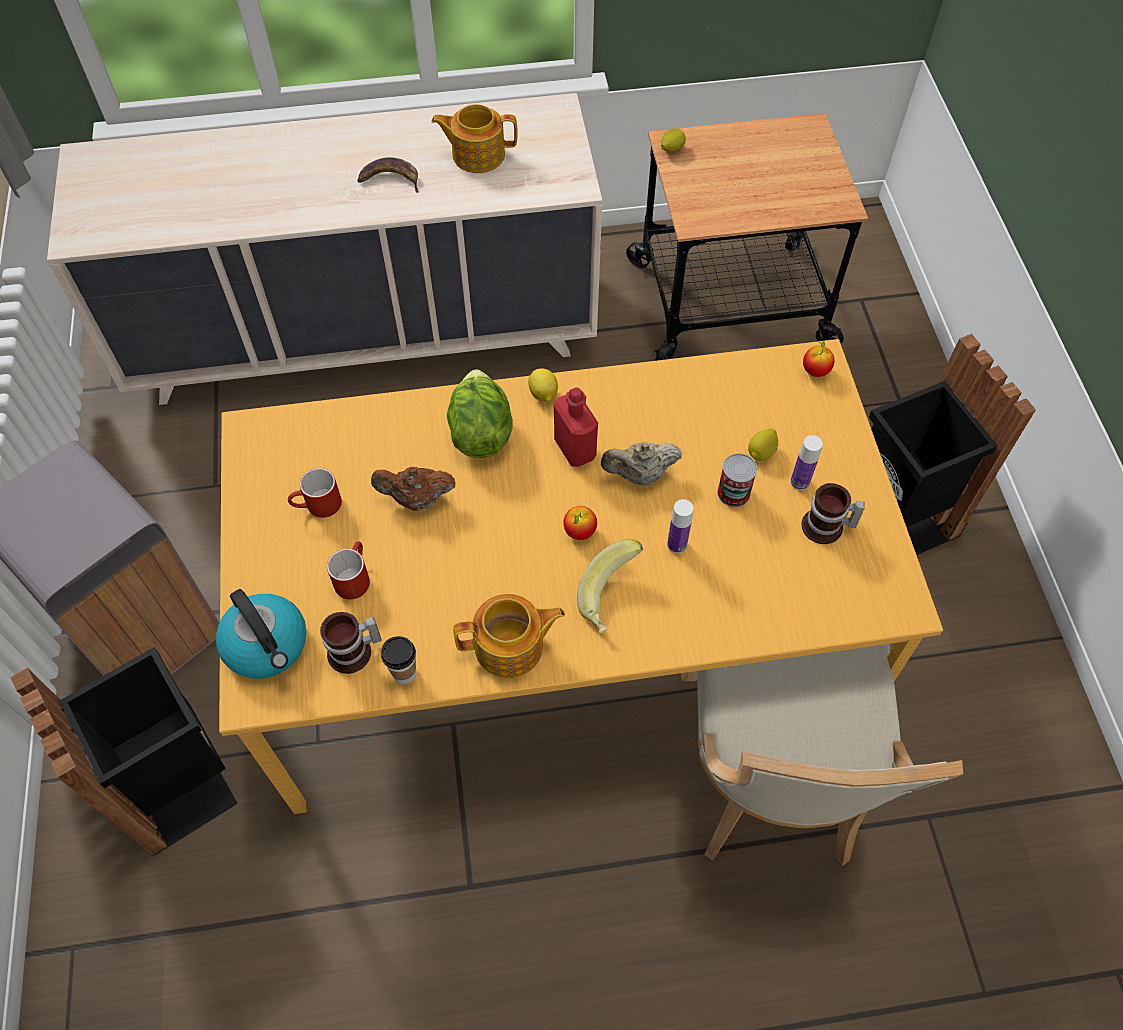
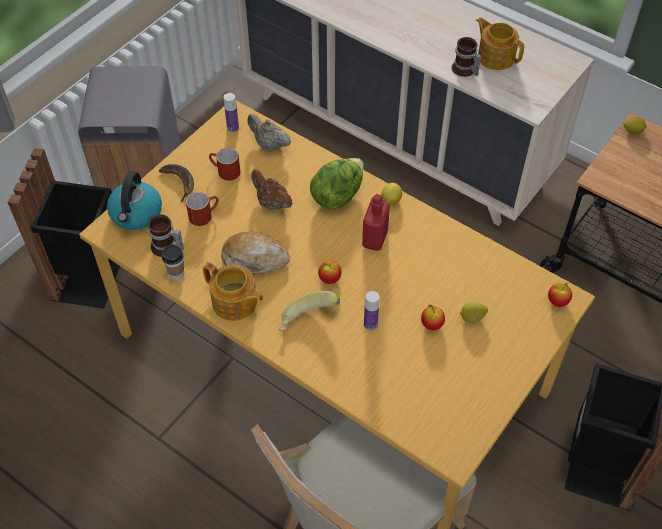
camera: 45 degrees right, 5 degrees down
banana [357,157,418,193] -> banana moved to [159,164,194,202]
beige teapot [601,442,682,486] -> beige teapot moved to [248,113,291,151]
can [717,453,757,507] -> apple [421,305,445,330]
bottle [790,435,823,490] -> bottle moved to [224,93,239,133]
mug [801,483,865,544] -> mug moved to [452,37,482,77]
none -> bread [221,232,290,273]

